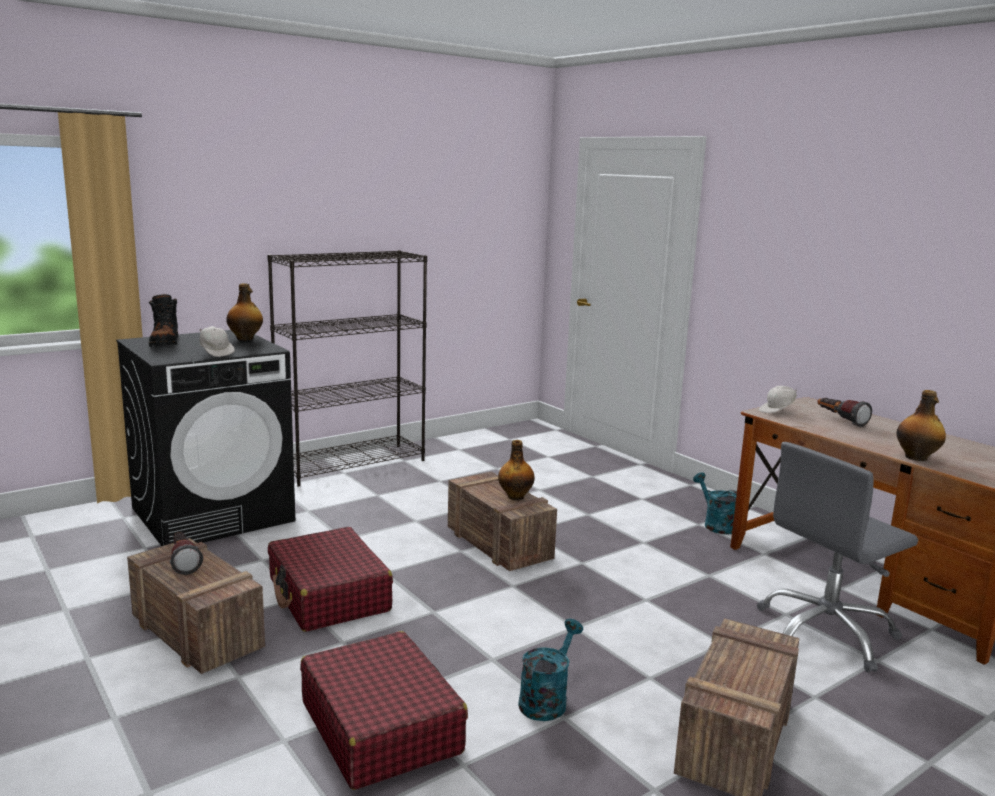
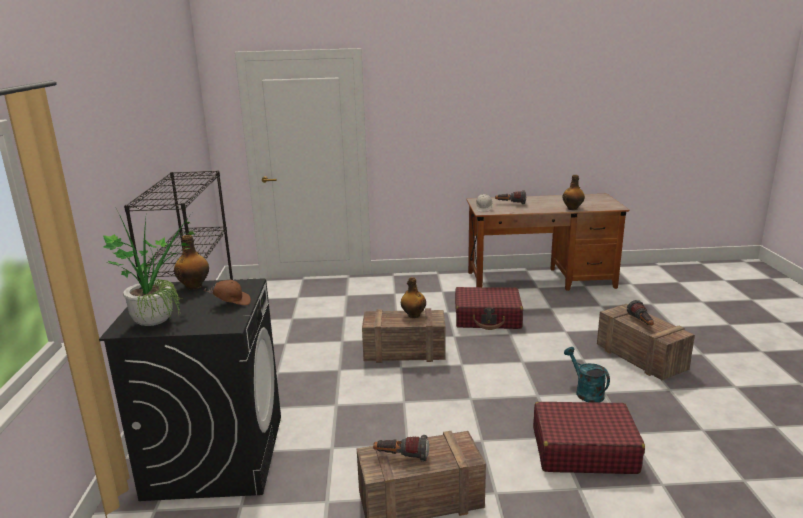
camera: 55 degrees left, 5 degrees up
black boot [149,294,179,347] -> potted plant [103,210,195,326]
white cap [199,326,235,357] -> brown cap [204,280,251,305]
red suitcase [268,527,393,632] -> red suitcase moved to [455,287,523,330]
turquoise watering can [693,472,737,534] -> none
grey office chair [757,442,918,673] -> none
none -> flashlight [627,300,654,326]

